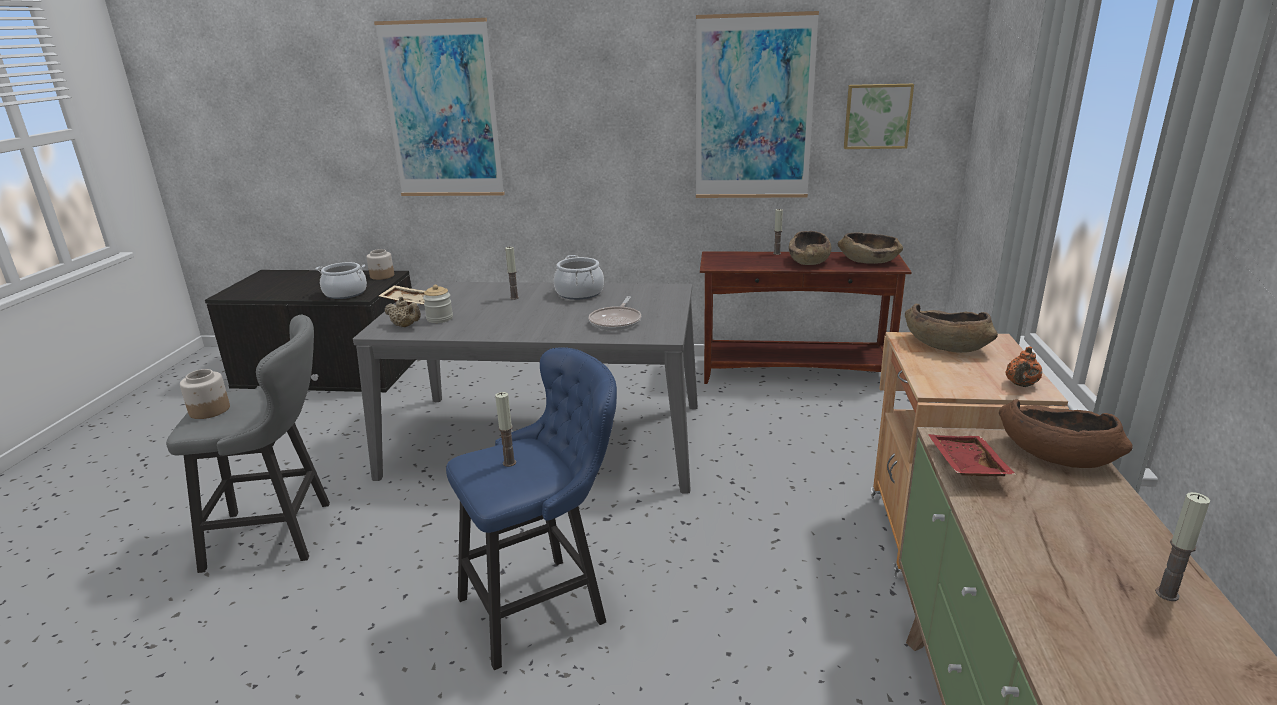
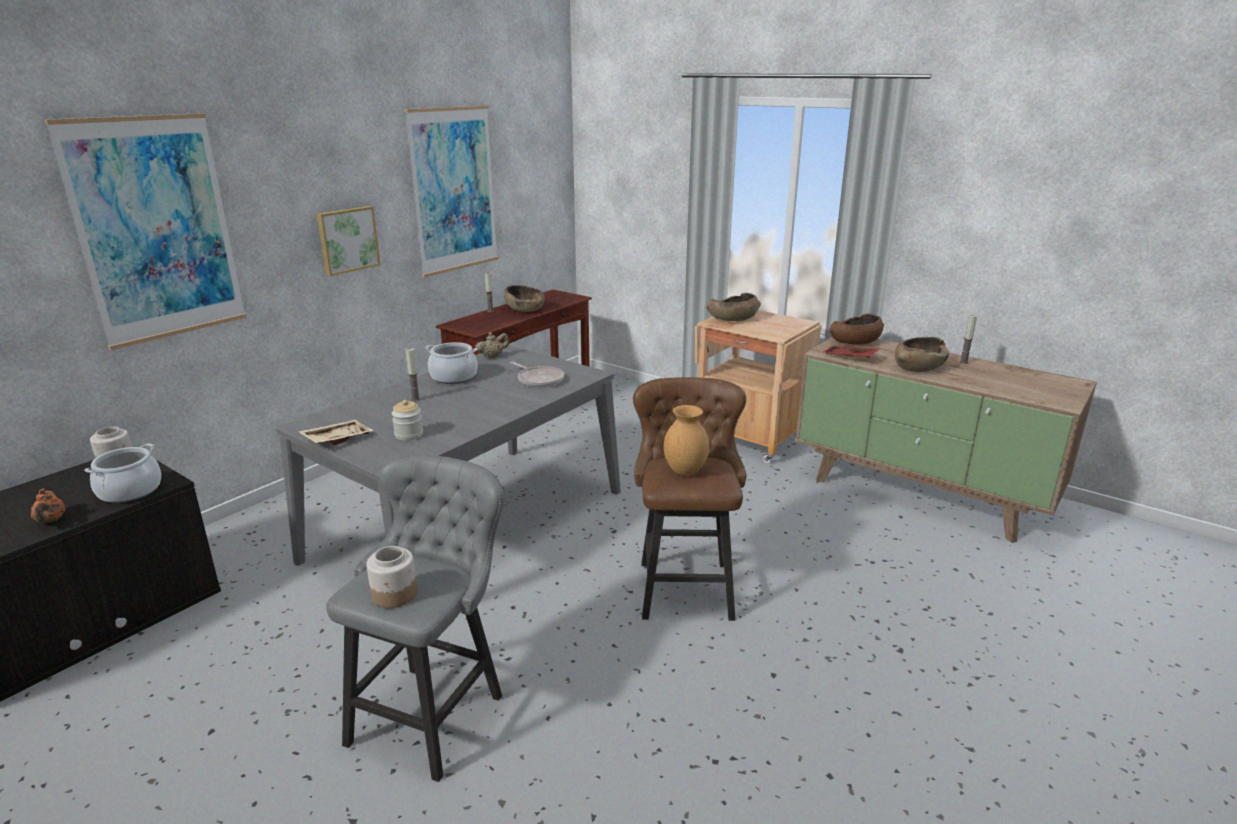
camera: 60 degrees left, 0 degrees up
beige teapot [384,297,421,327] -> beige teapot moved to [475,332,509,358]
blue stool [446,347,617,670] -> brown stool [633,377,747,621]
candle [495,392,516,467] -> brown vase [664,405,709,476]
brown bowl [838,232,903,264] -> brown bowl moved to [895,337,949,372]
picture [844,84,914,149] -> picture moved to [317,206,380,276]
orange teapot [1005,346,1042,387] -> orange teapot moved to [31,489,65,523]

